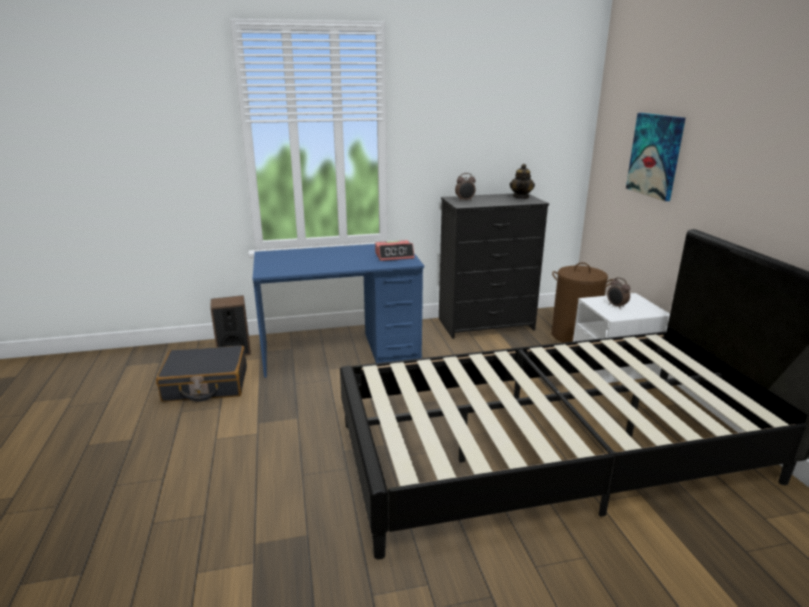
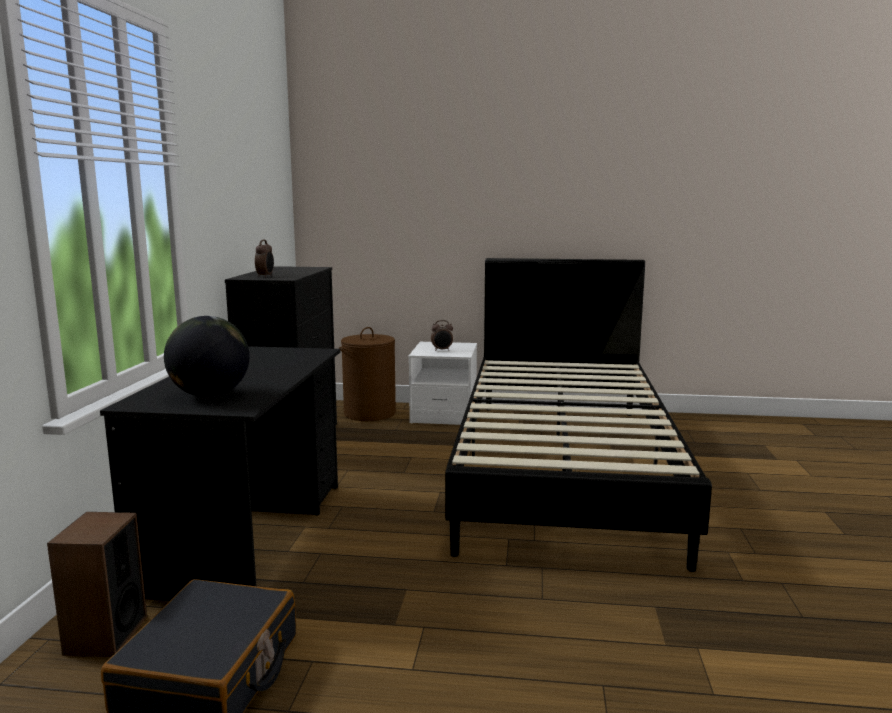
camera: 70 degrees left, 10 degrees down
blue desk [253,244,424,378] -> black desk [100,346,340,601]
alarm clock [375,240,415,261] -> none
teapot [509,164,535,199] -> none
picture [626,113,686,201] -> none
none -> globe [164,316,250,397]

